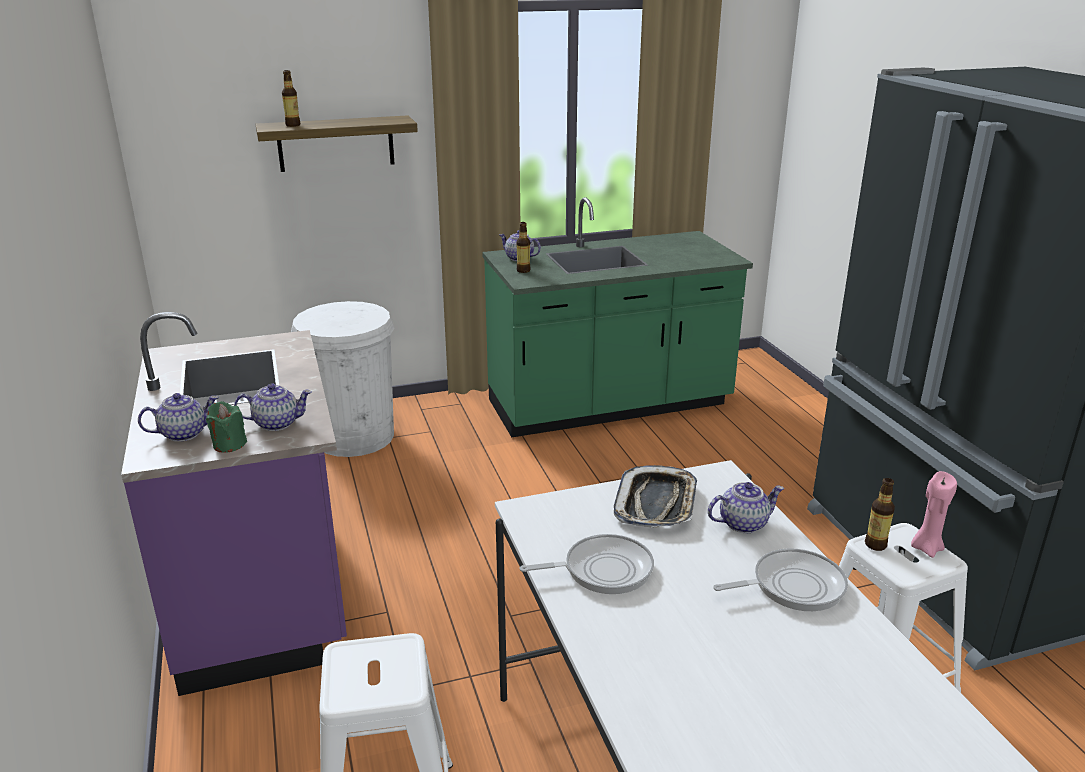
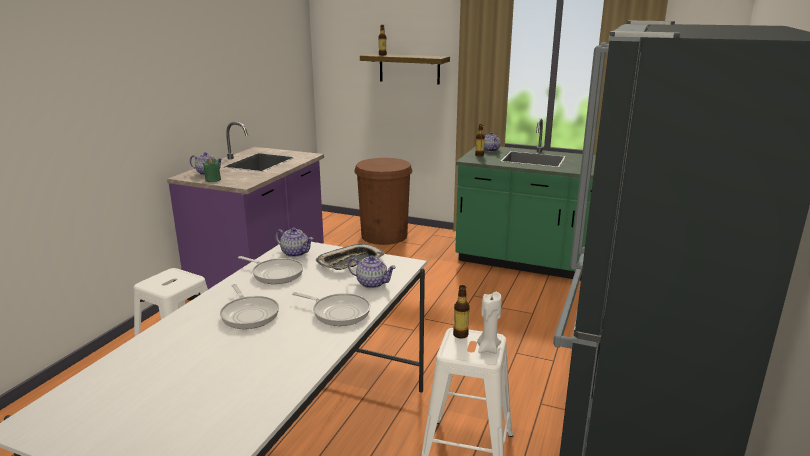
camera: 40 degrees right, 5 degrees down
teapot [234,383,312,431] -> teapot moved to [275,228,313,257]
white trash can [291,301,394,457] -> brown trash can [355,158,413,245]
pink candle [911,471,957,558] -> white candle [477,292,502,354]
none -> frying pan [220,284,279,329]

